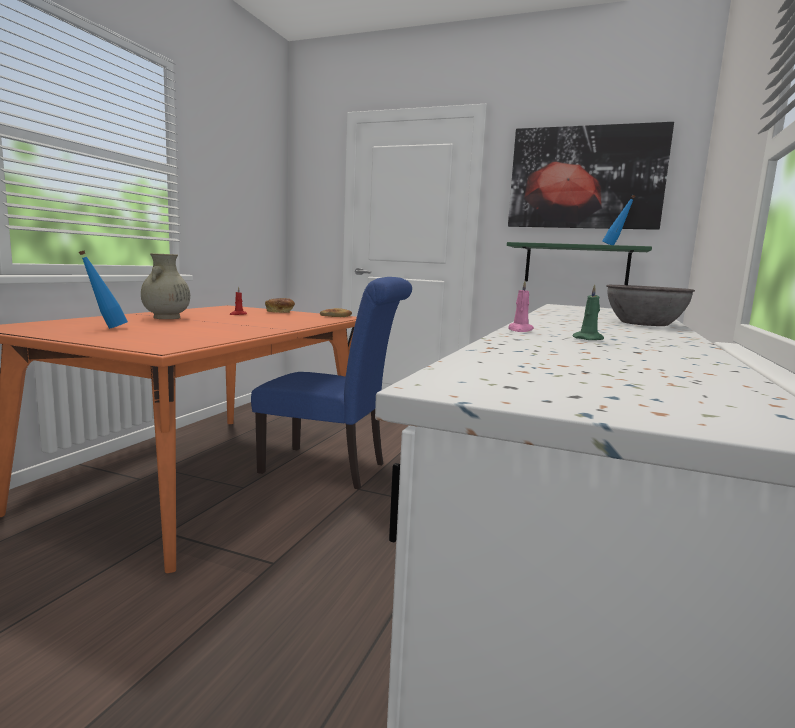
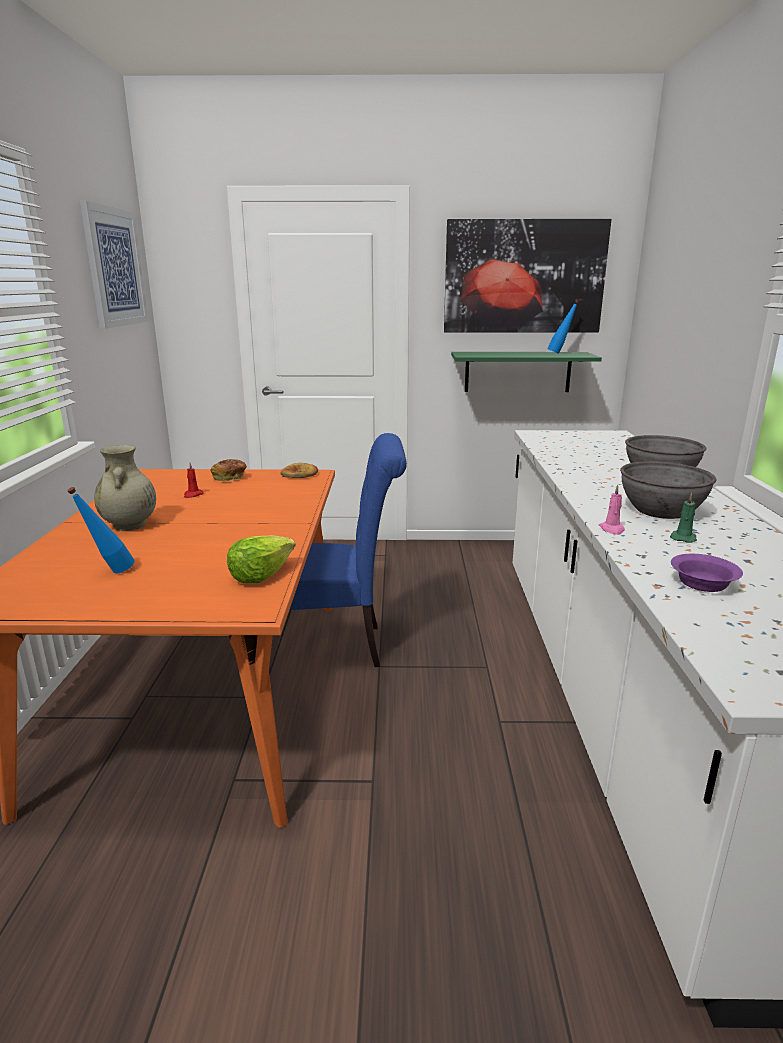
camera: 20 degrees left, 10 degrees up
none -> picture [80,201,148,329]
none -> lettuce [227,535,296,584]
none -> grey bowl [620,461,716,519]
none -> purple bowl [671,554,743,592]

